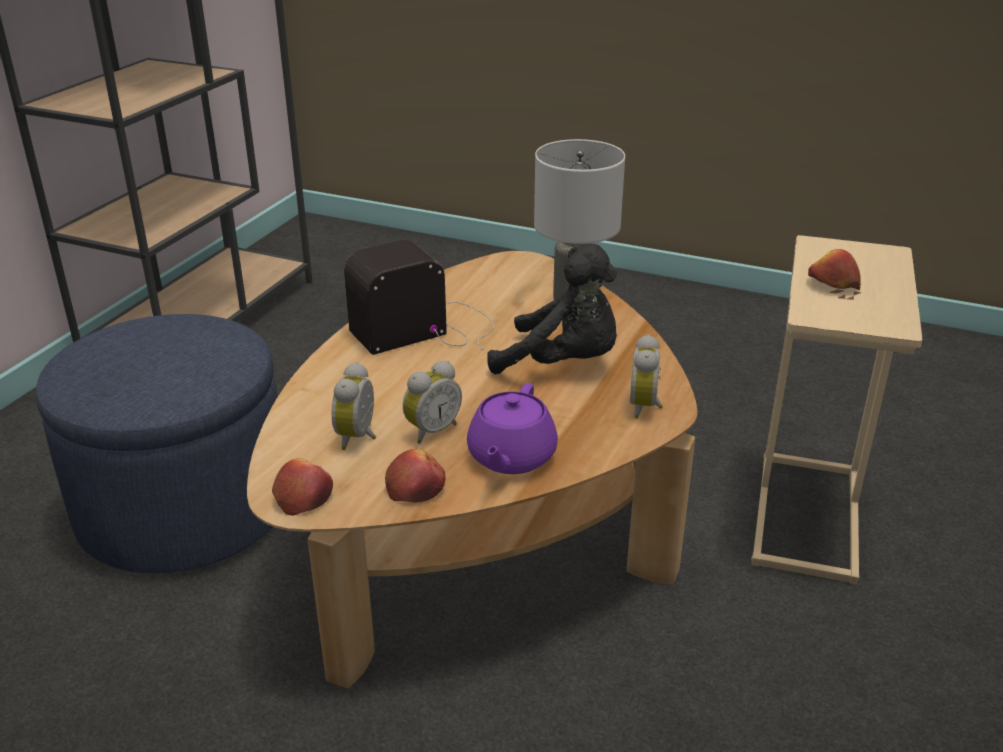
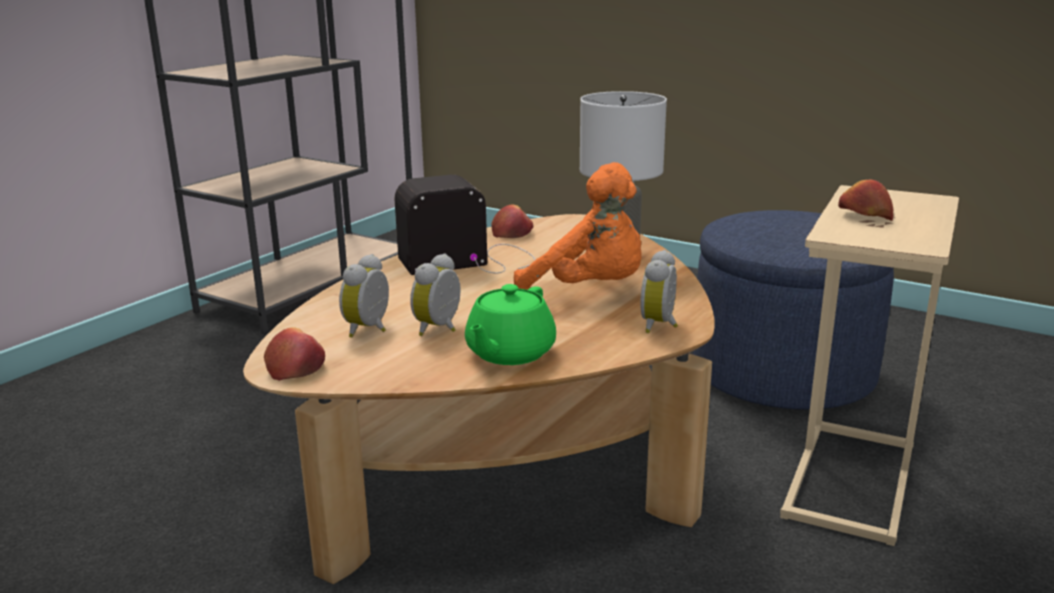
camera: 10 degrees right, 10 degrees down
blue ottoman [36,314,278,573] -> blue ottoman moved to [693,210,894,410]
apple [385,449,446,503] -> apple moved to [491,205,533,238]
alarm clock [403,360,462,444] -> alarm clock turned 150 degrees clockwise [410,253,461,336]
purple teapot [467,383,558,474] -> green teapot [465,284,556,365]
black plush toy [488,243,617,374] -> orange plush toy [514,162,642,290]

